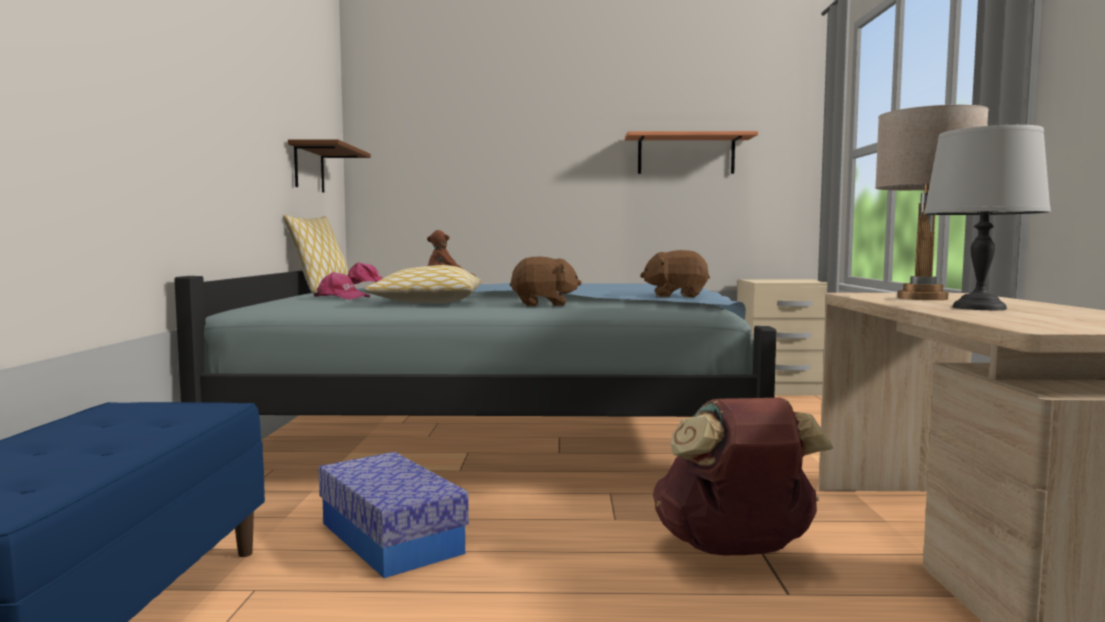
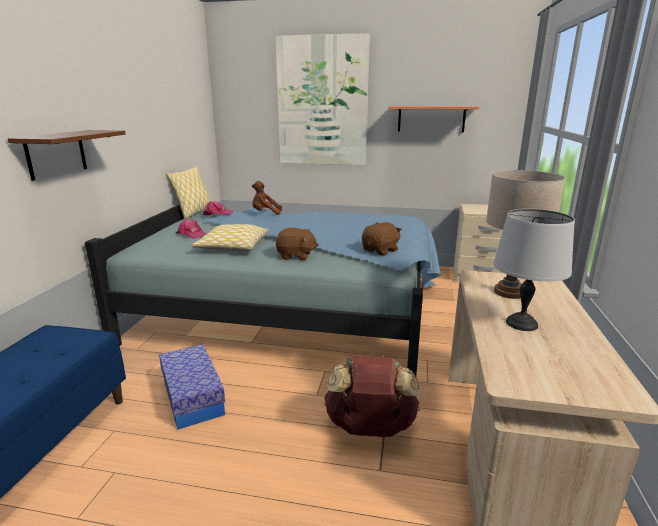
camera: 10 degrees right, 15 degrees up
brown shelf [288,139,371,193] -> brown shelf moved to [8,130,126,181]
brown plush toy [640,250,710,298] -> brown plush toy turned 120 degrees clockwise [362,222,402,256]
none -> picture [275,33,370,165]

